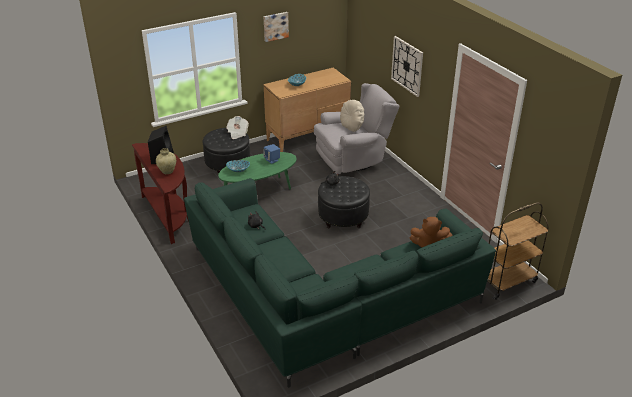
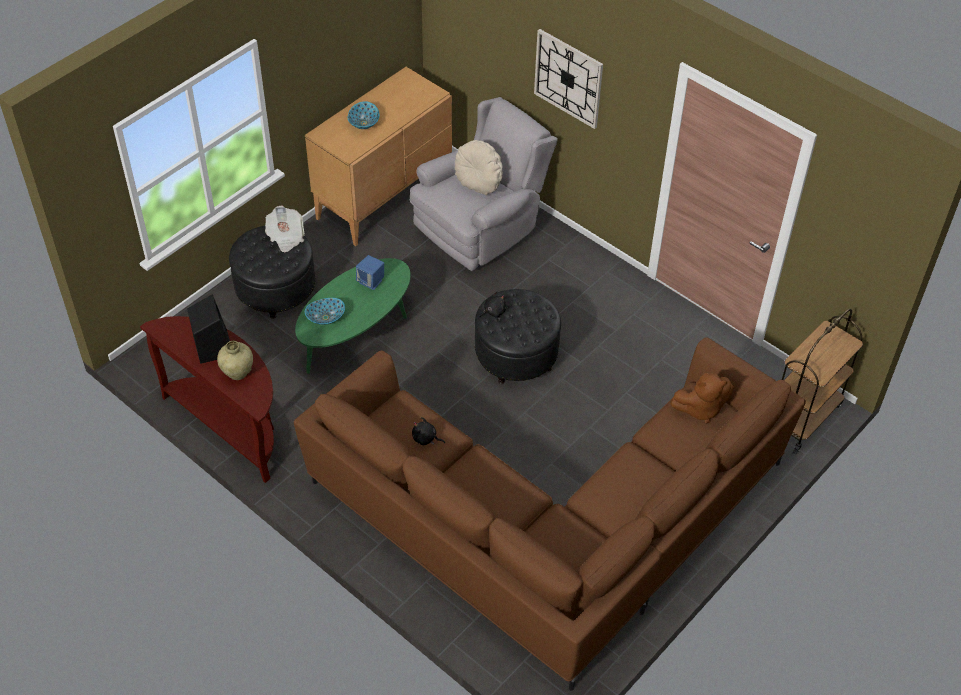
camera: 20 degrees left, 15 degrees up
green sofa [184,178,496,388] -> brown sofa [294,337,806,691]
picture [264,12,289,42] -> none

